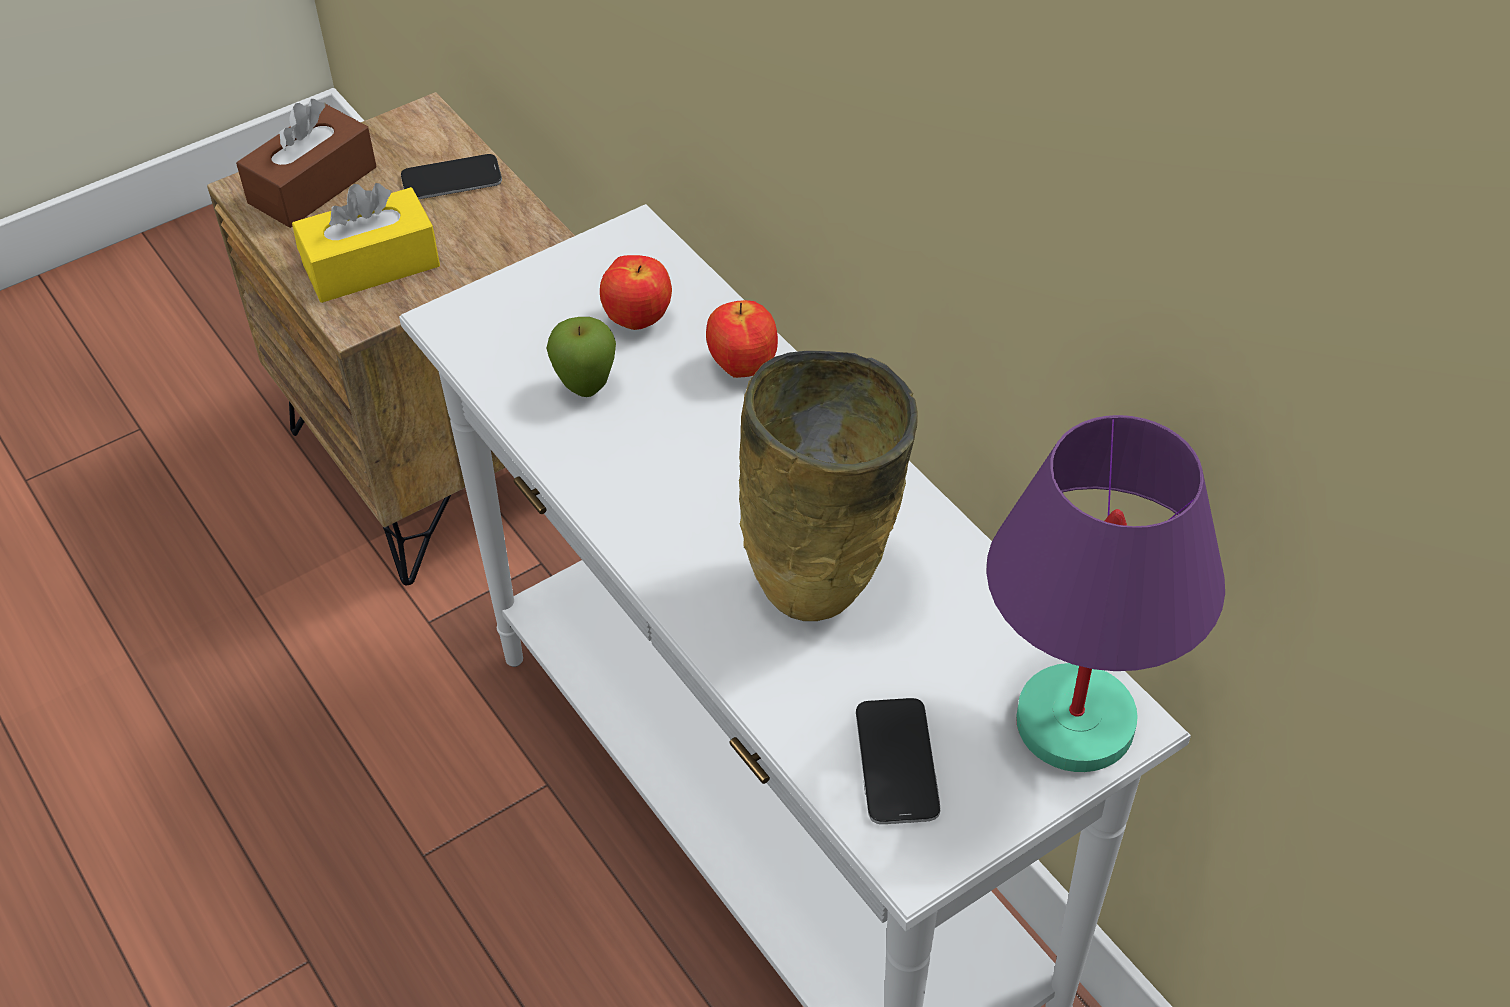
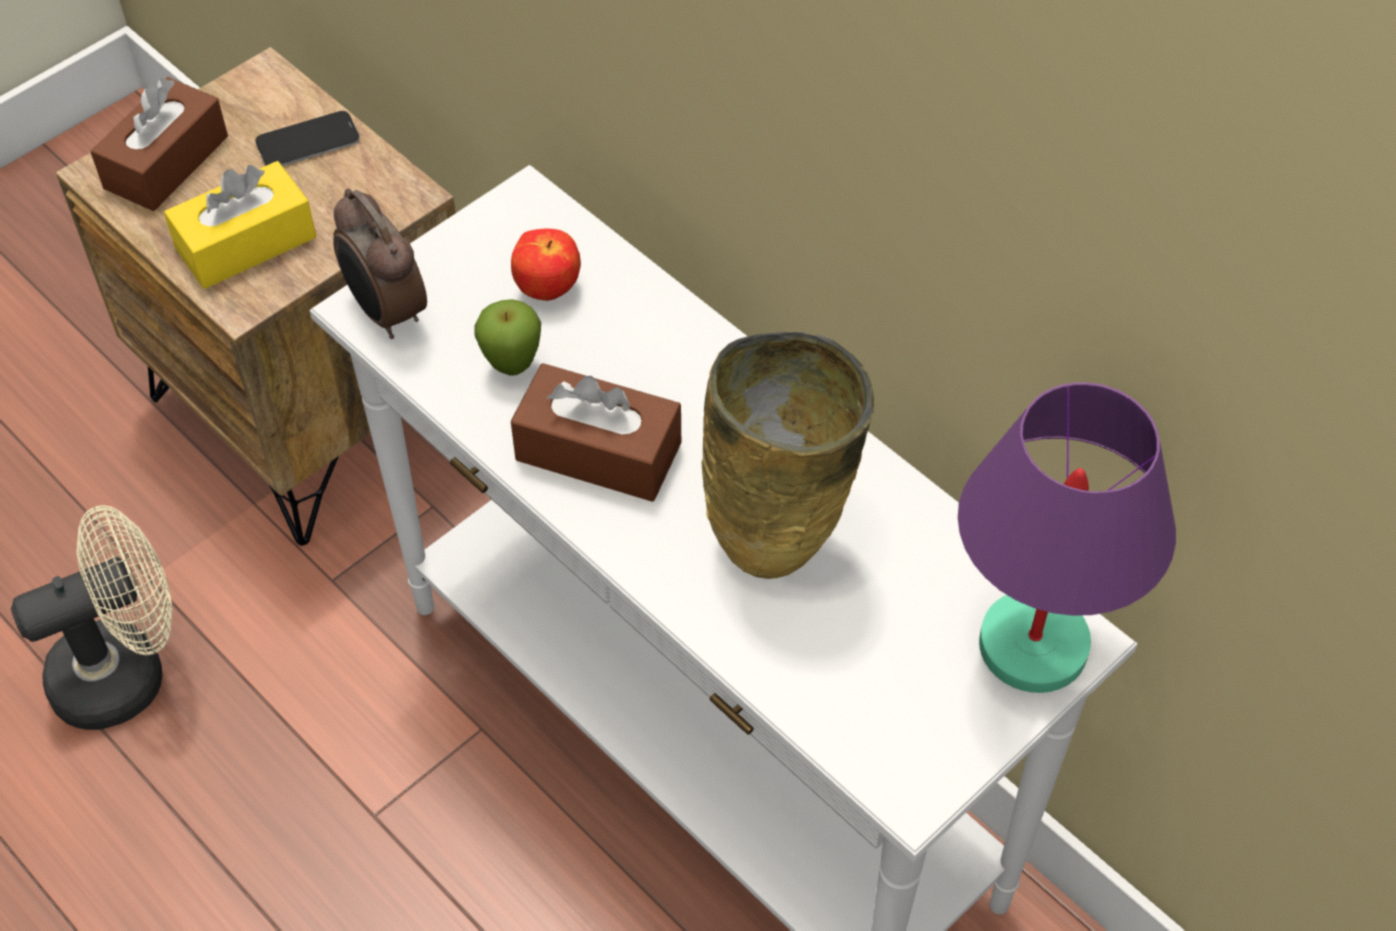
camera: 10 degrees left, 5 degrees up
apple [706,300,778,378] -> none
phone [856,698,940,824] -> none
none -> beige fan [11,505,173,730]
none -> alarm clock [333,188,427,339]
none -> brown tissue box [511,363,681,502]

